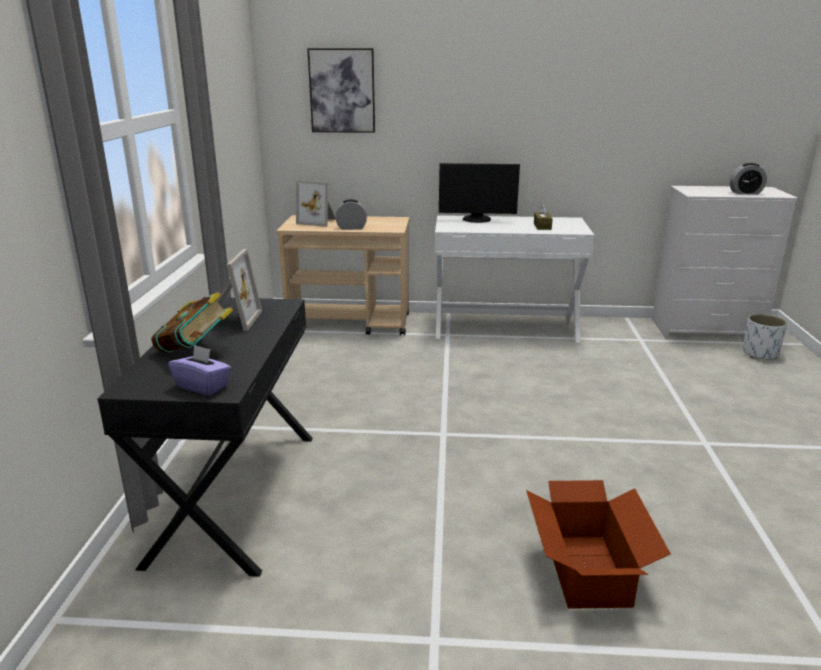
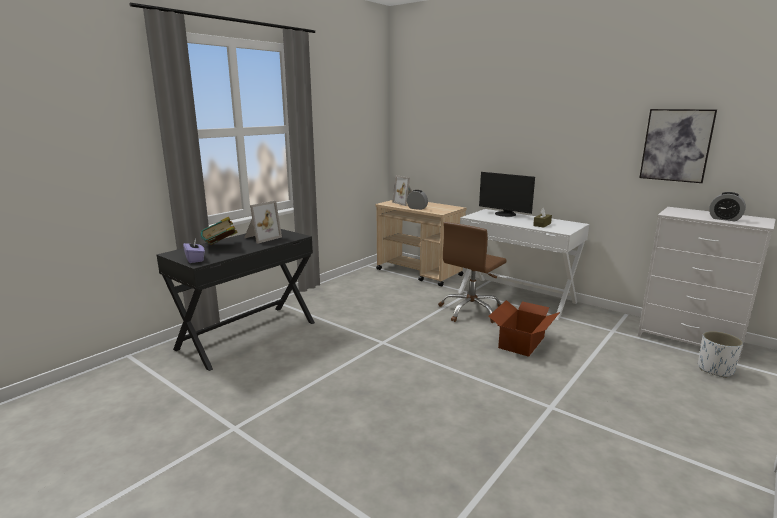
camera: 35 degrees right, 5 degrees down
picture [307,48,375,133] -> picture moved to [639,109,717,183]
cardboard box [526,480,671,609] -> cardboard box moved to [488,300,560,357]
none -> brown office chair [438,222,507,323]

